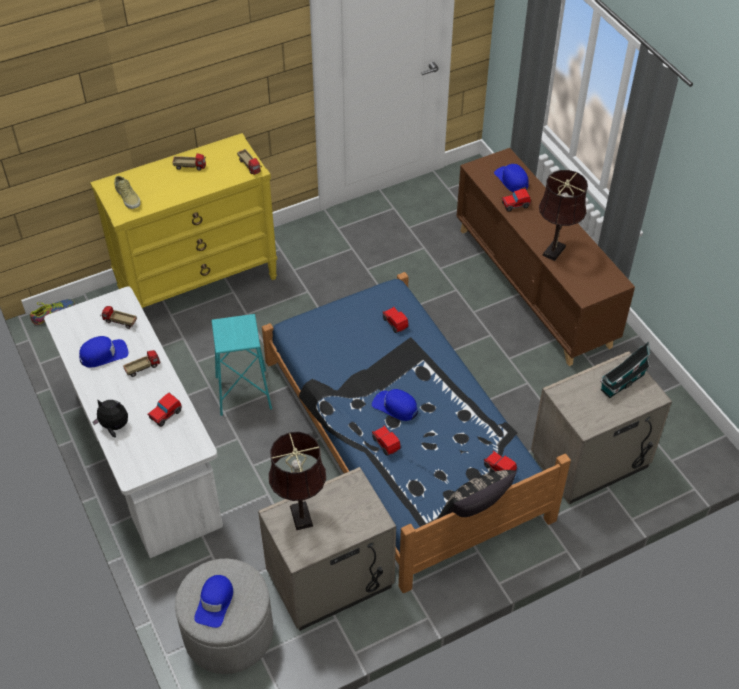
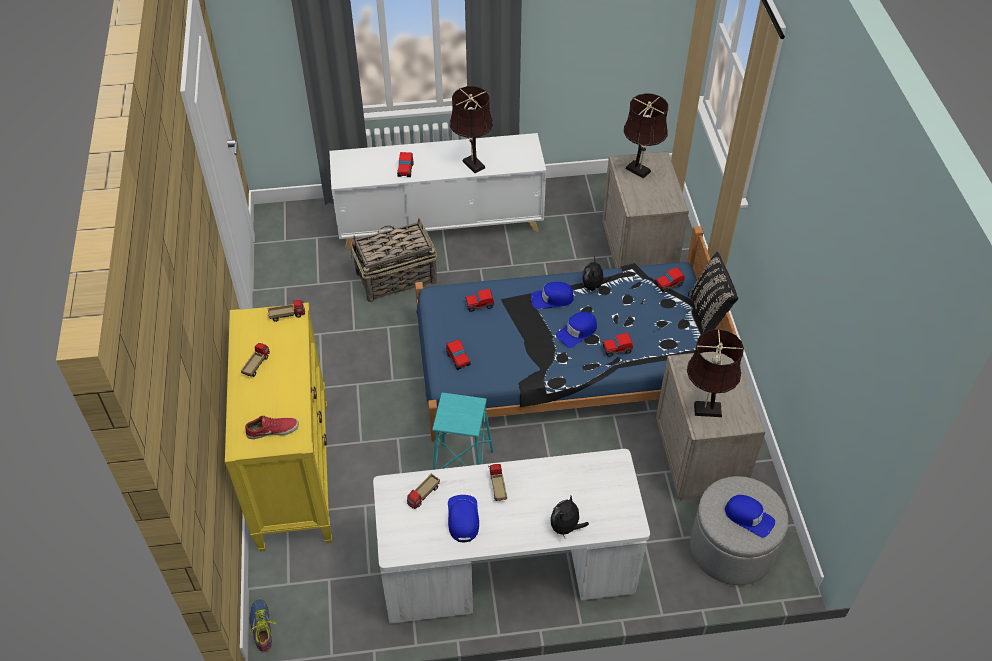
camera: 70 degrees left, 0 degrees up
beige shoe [114,176,140,209] -> red shoe [245,416,299,439]
toy car [147,393,182,427] -> toy car moved to [446,339,471,370]
brown cabinet [456,148,635,366] -> white cabinet [329,133,546,249]
blue cap [494,164,529,192] -> blue cap moved to [531,282,574,309]
toy house [600,342,650,398] -> brown table lamp [624,93,668,179]
none -> basket [351,219,437,302]
none -> plush toy [582,257,611,292]

